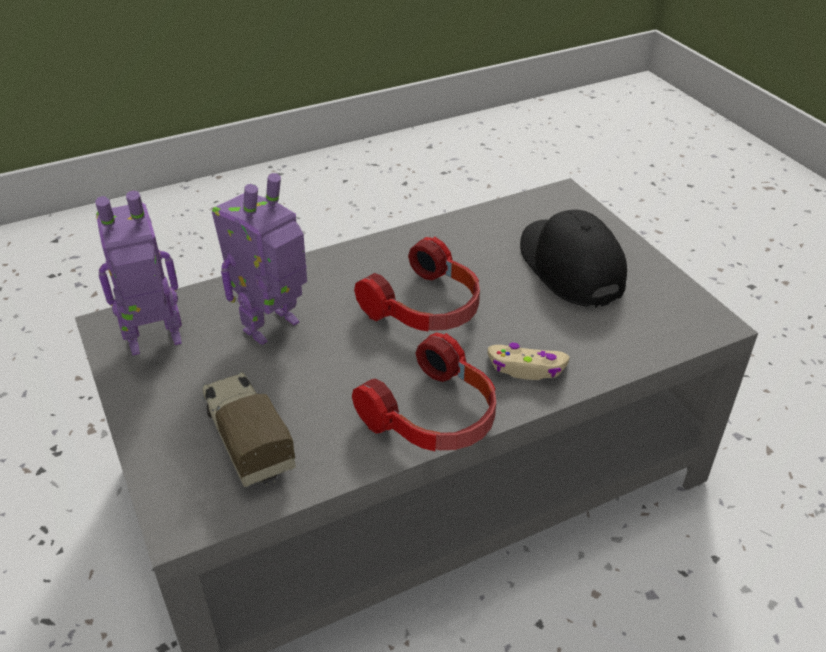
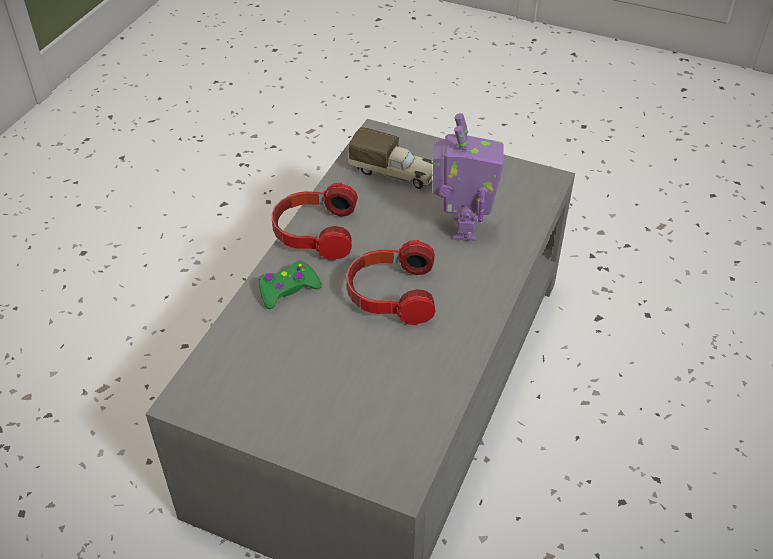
camera: 140 degrees right, 5 degrees up
toy robot [95,190,182,355] -> none
beige game controller [488,342,570,380] -> green game controller [259,261,322,309]
black cap [520,210,627,308] -> none

